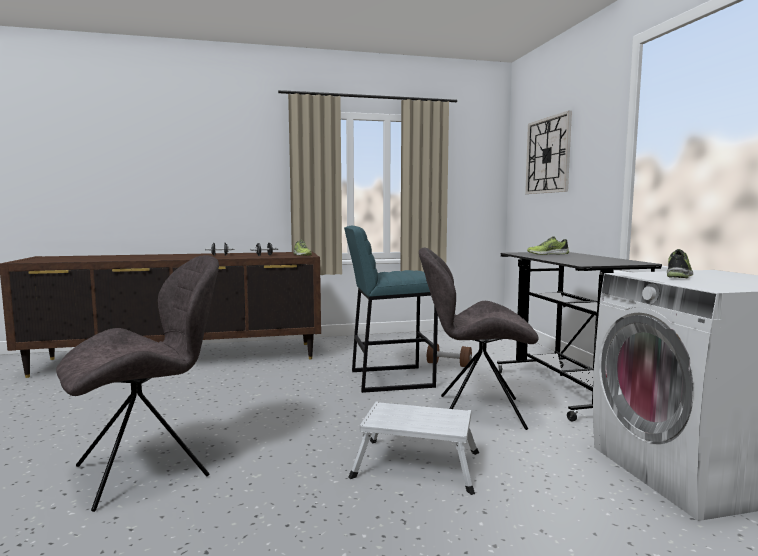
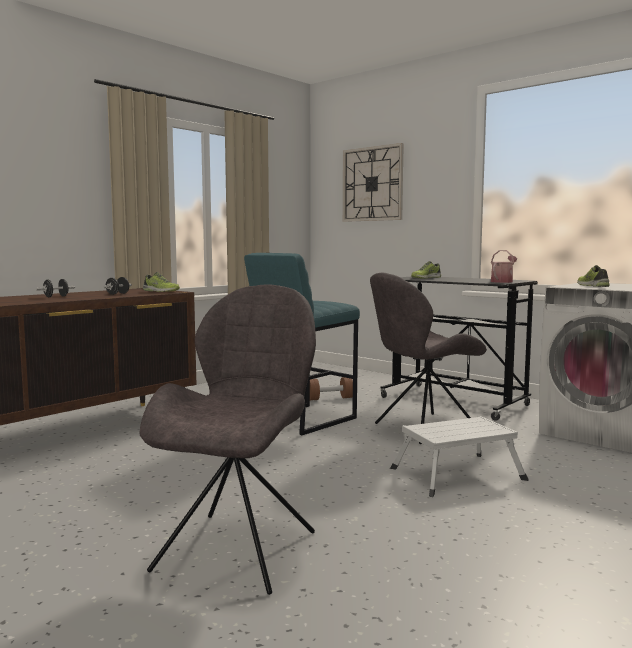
camera: 35 degrees left, 0 degrees up
none -> watering can [491,250,517,283]

